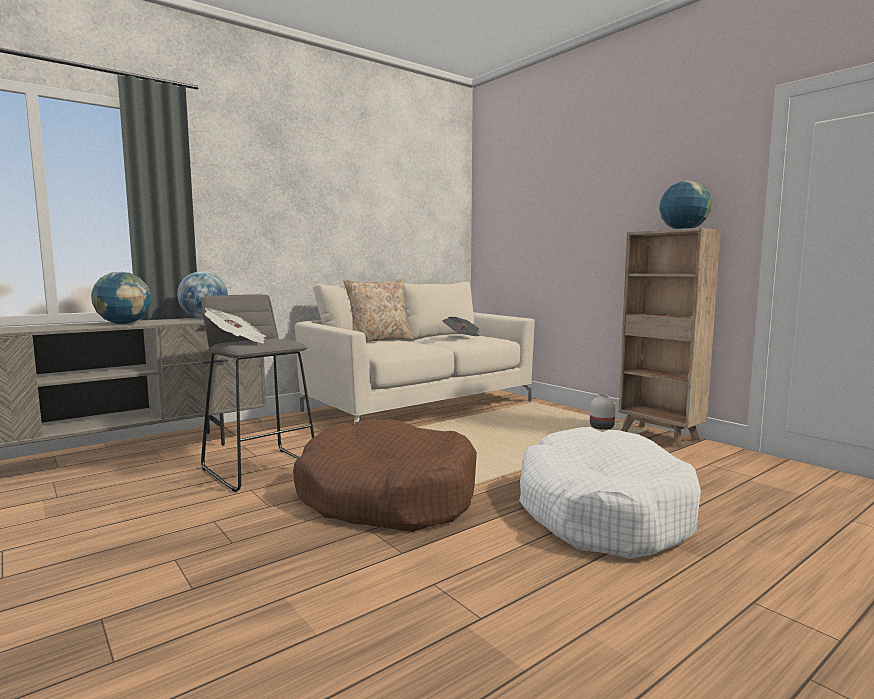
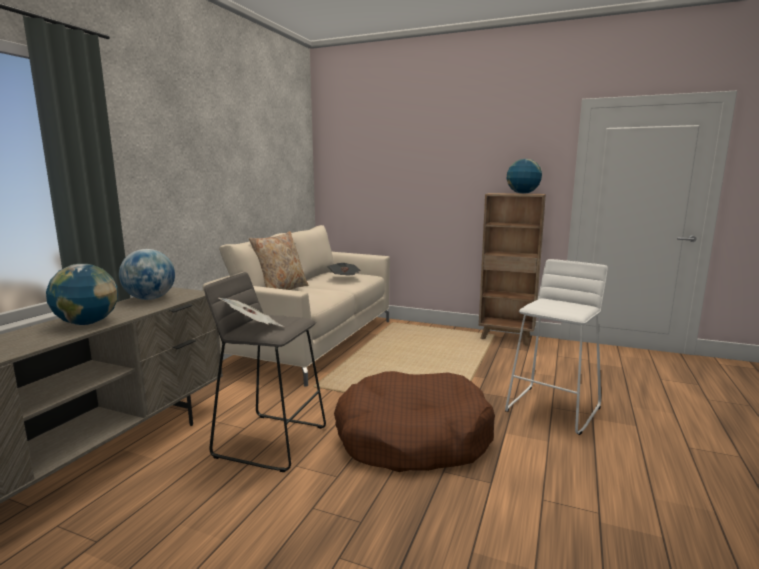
camera: 30 degrees left, 5 degrees up
white dog bed [519,427,701,559] -> white stool [505,259,608,435]
white vase [590,394,615,430] -> none

